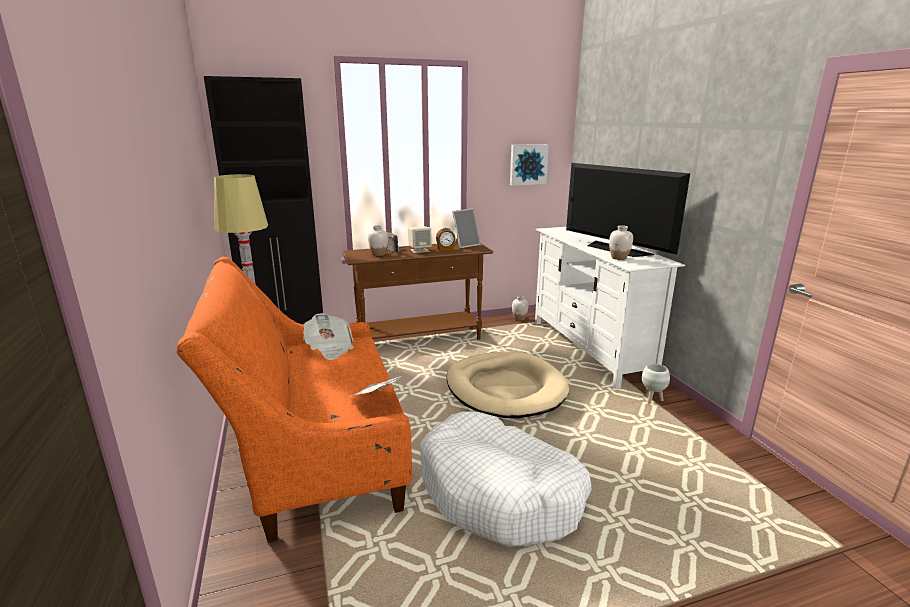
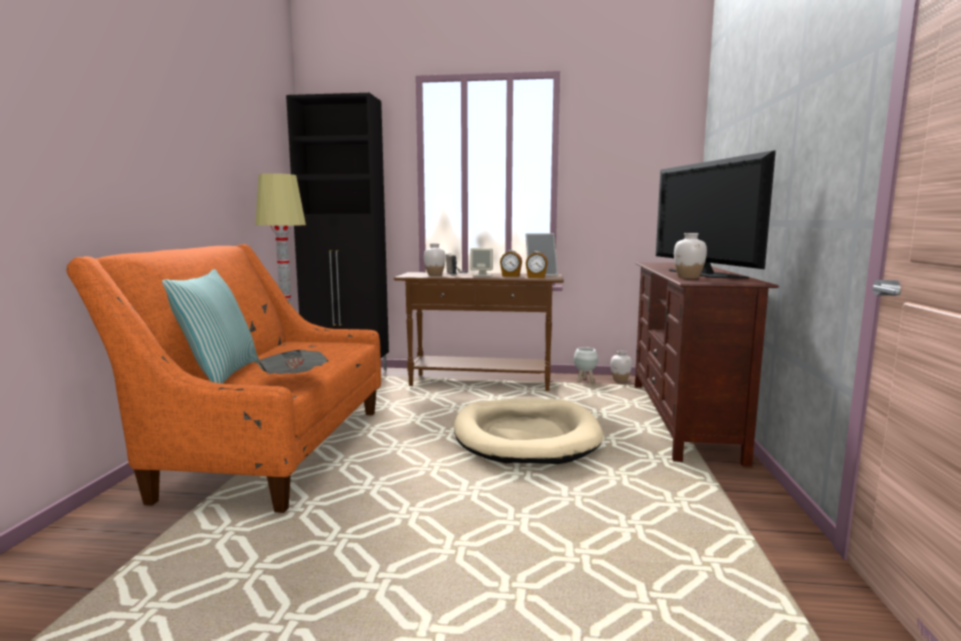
camera: 25 degrees right, 10 degrees down
newspaper [303,313,354,360] -> none
white dog bed [420,412,592,547] -> none
picture [510,144,549,186] -> none
white tv stand [535,227,685,389] -> brown tv stand [635,262,779,467]
white planter [642,364,670,404] -> white planter moved to [574,347,598,383]
none -> pillow [162,269,259,384]
none -> alarm clock [526,251,548,278]

